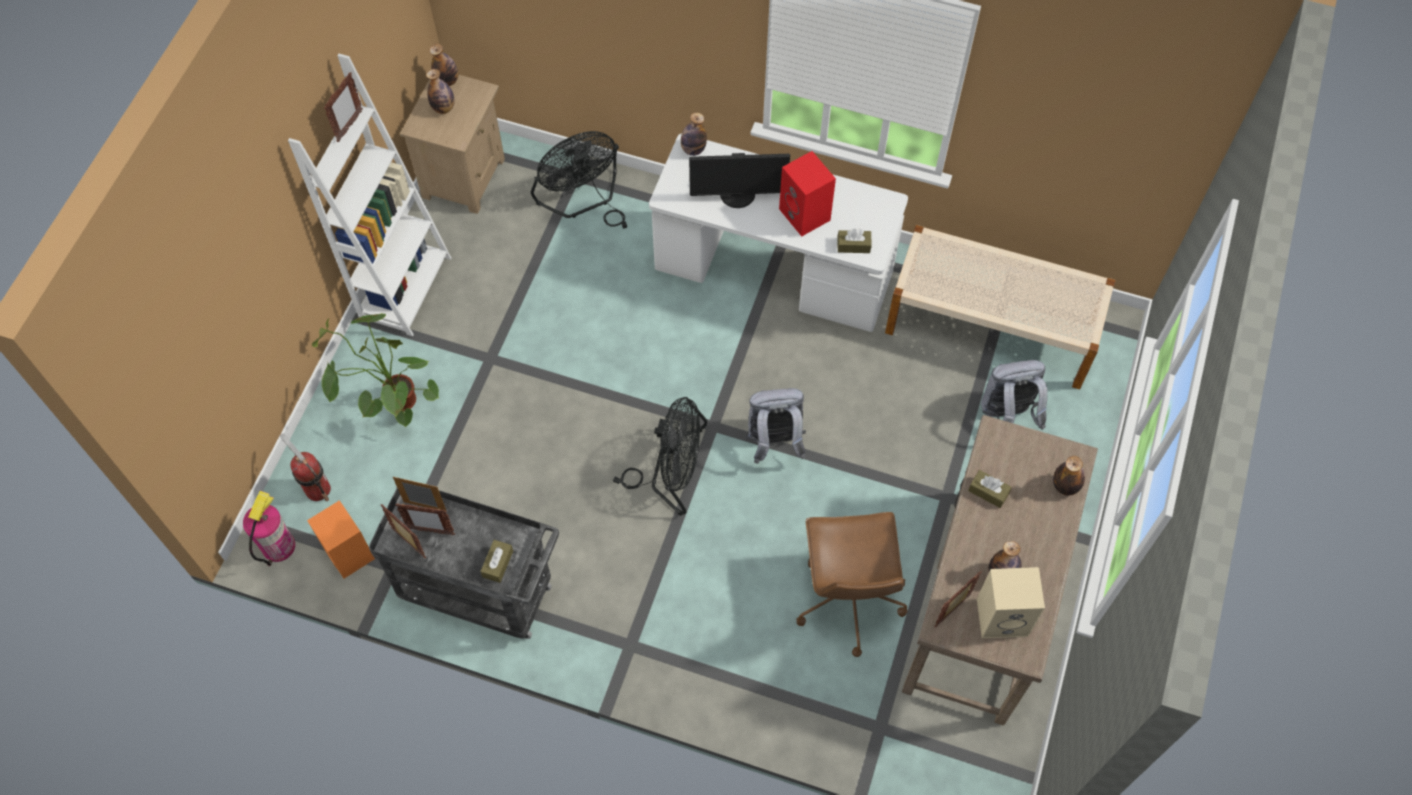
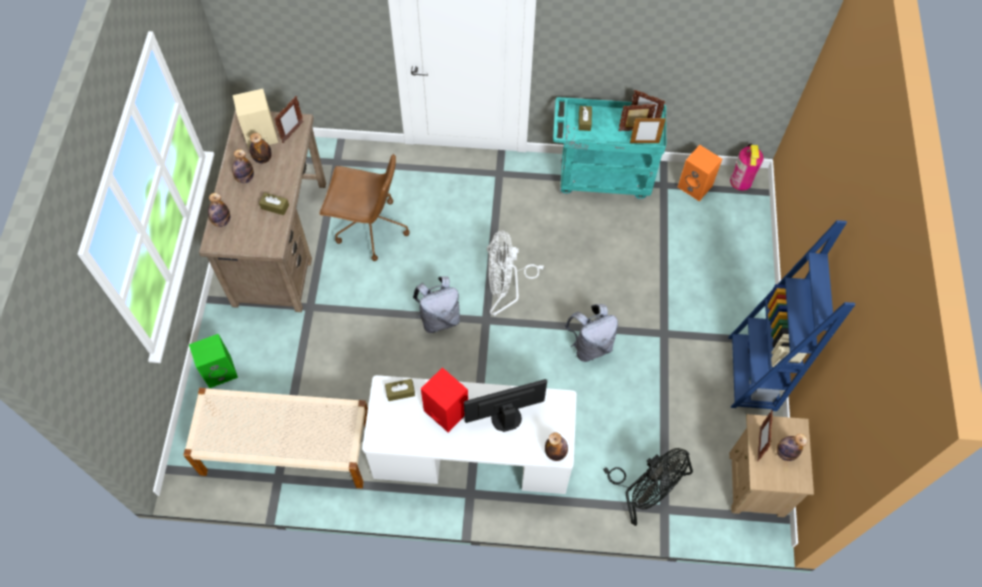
camera: 165 degrees right, 0 degrees up
fire extinguisher [280,433,331,501] -> none
white bookcase [288,54,452,336] -> blue bookcase [728,220,855,411]
potted plant [312,313,439,428] -> none
picture frame [324,72,363,142] -> picture frame moved to [757,410,773,462]
black cart [369,488,559,639] -> turquoise cart [553,97,666,199]
bottle [429,43,458,86] -> bottle moved to [232,149,254,183]
black fan [613,397,707,516] -> white fan [487,230,545,316]
brown office chair [796,512,908,657] -> brown office chair turned 120 degrees clockwise [319,154,410,261]
grey backpack [981,360,1048,430] -> grey backpack moved to [564,304,618,362]
none -> green speaker [189,334,238,388]

